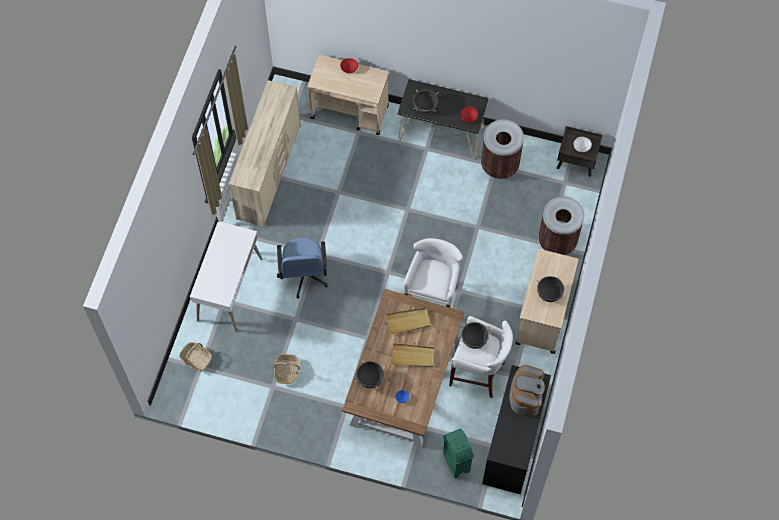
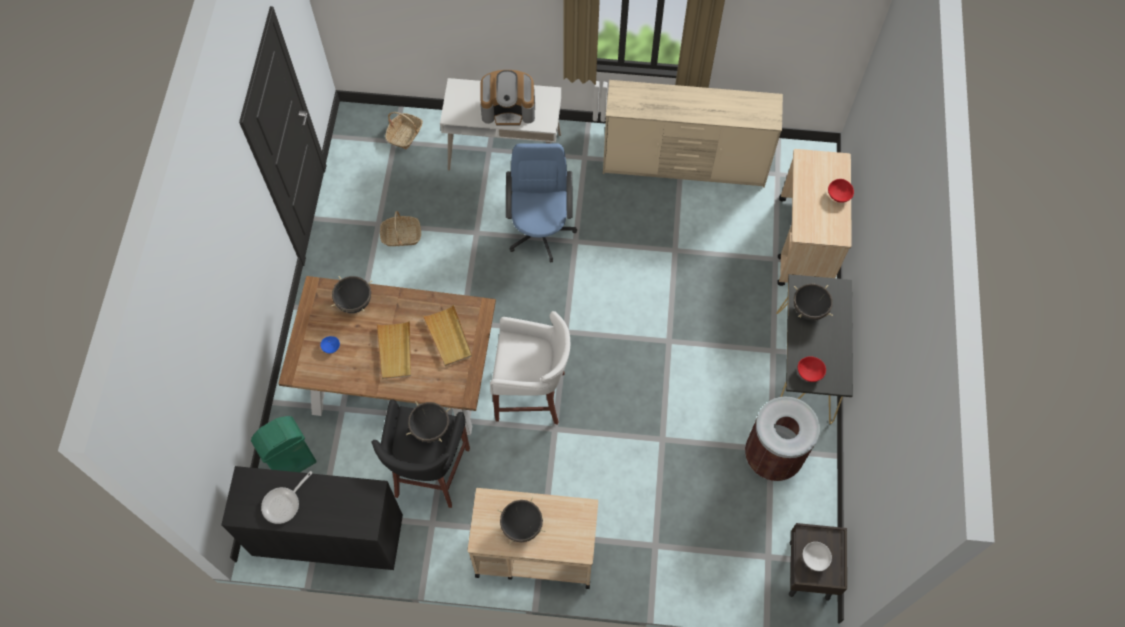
camera: 80 degrees right, 0 degrees up
blue office chair [277,237,328,299] -> blue office chair turned 105 degrees clockwise [506,143,577,263]
white stool [449,316,513,398] -> black stool [372,399,470,508]
coffee machine [510,365,545,416] -> coffee machine moved to [480,70,535,126]
brown trash can [539,196,584,255] -> none
none -> frying pan [261,471,312,524]

